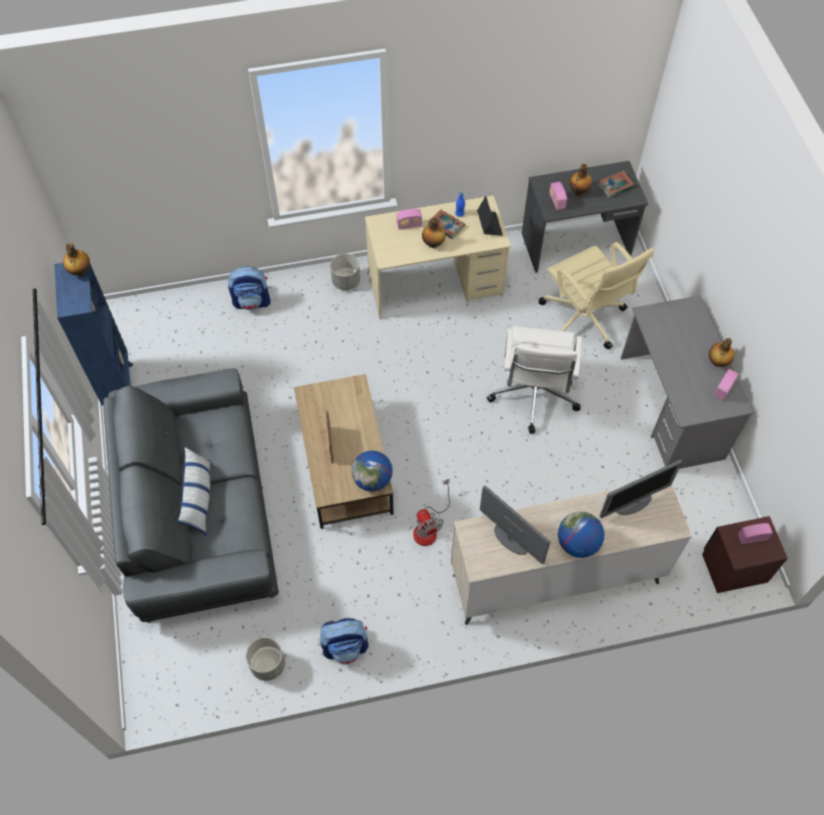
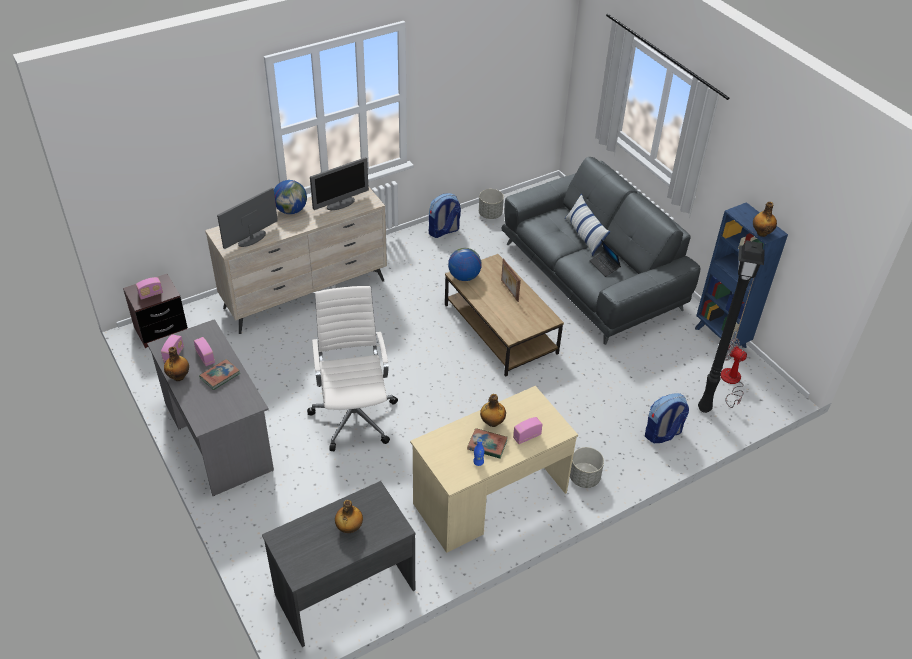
camera: 160 degrees right, 15 degrees down
fan [413,479,450,546] -> fan moved to [721,338,747,408]
laptop [477,196,503,236] -> laptop moved to [590,239,621,277]
monitor [480,485,550,564] -> monitor turned 60 degrees counterclockwise [310,157,369,210]
beige office chair [539,242,654,349] -> none
radio [549,182,567,210] -> radio moved to [194,337,215,366]
book [598,171,635,198] -> book moved to [199,359,240,390]
none -> black floor lamp [698,240,765,413]

